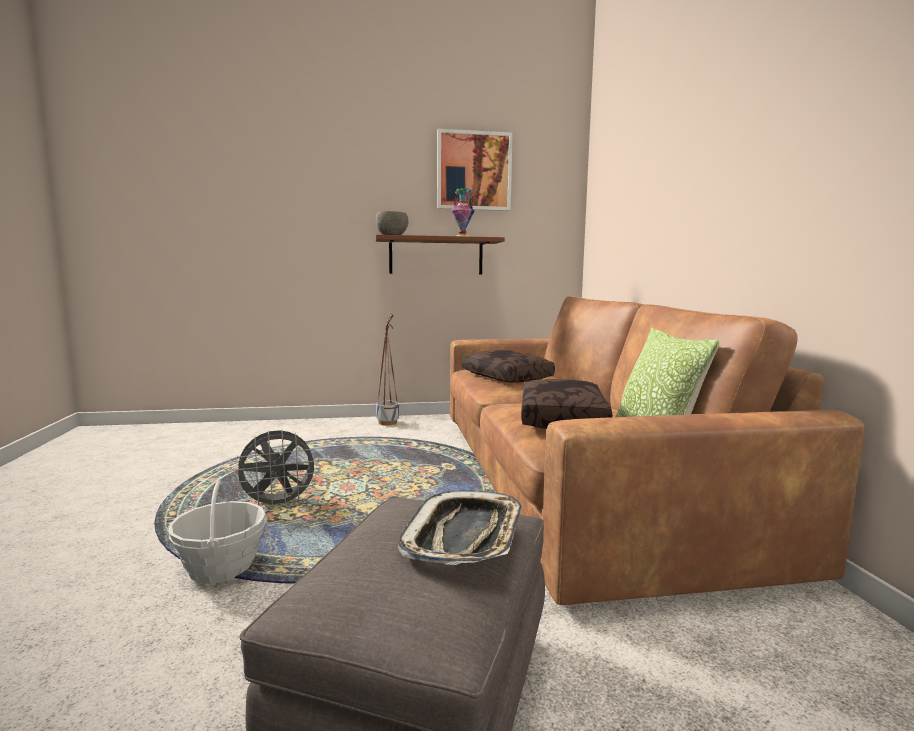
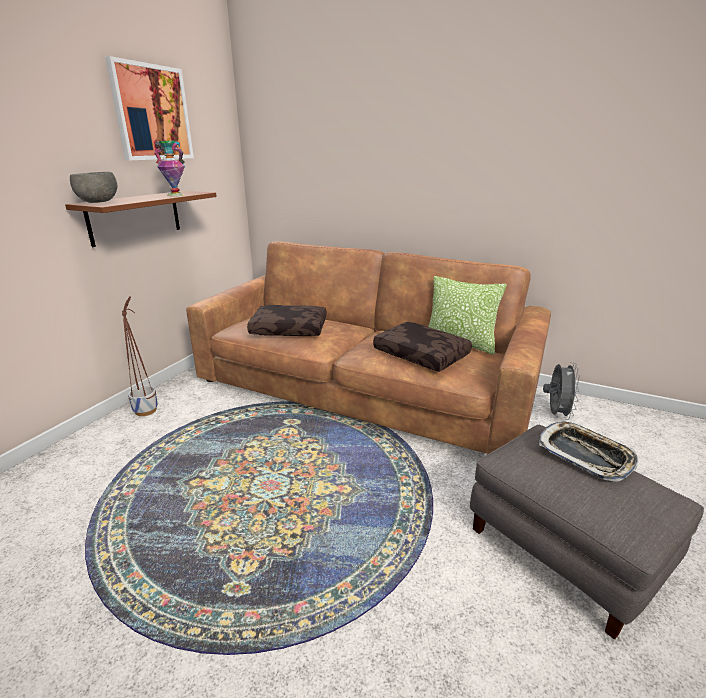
camera: 55 degrees left, 15 degrees up
basket [168,480,267,584] -> none
grey fan [232,430,320,509] -> grey fan moved to [543,362,580,420]

